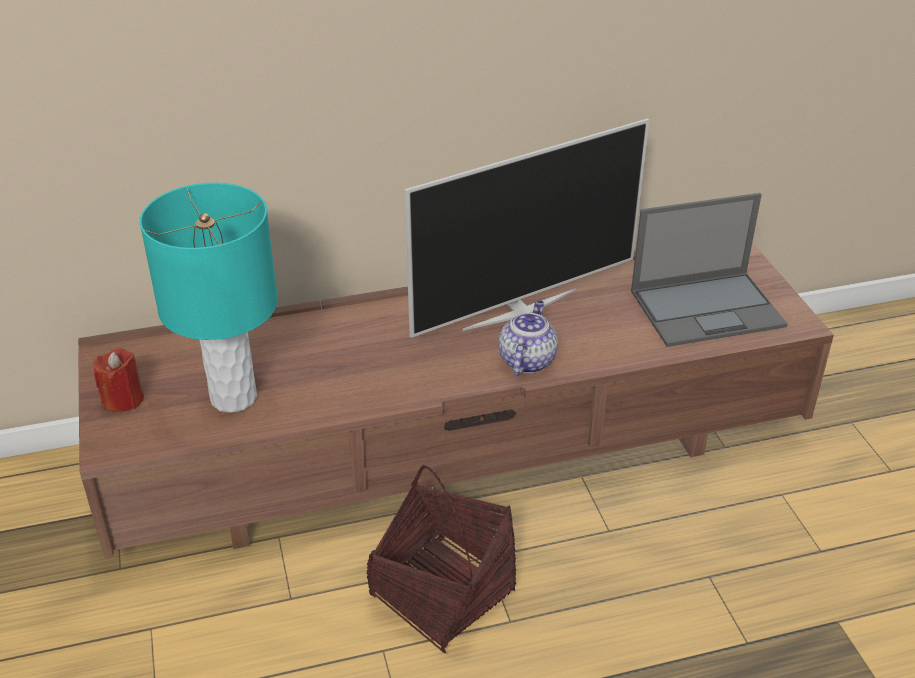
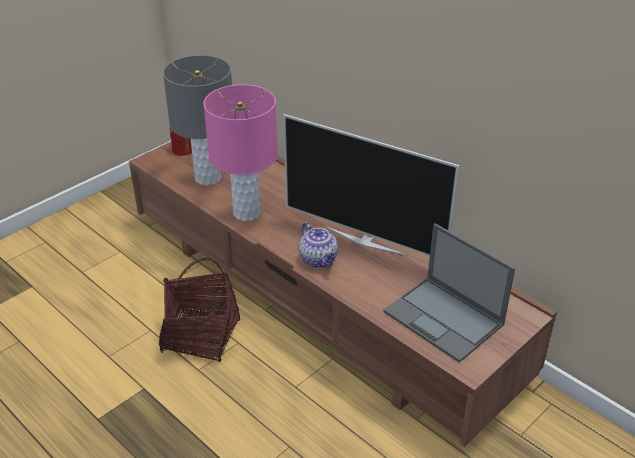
camera: 60 degrees right, 0 degrees up
turquoise table lamp [140,183,278,413] -> grey table lamp [163,55,232,186]
teapot [498,300,558,376] -> teapot turned 75 degrees clockwise [299,222,338,268]
none -> pink table lamp [203,84,278,221]

